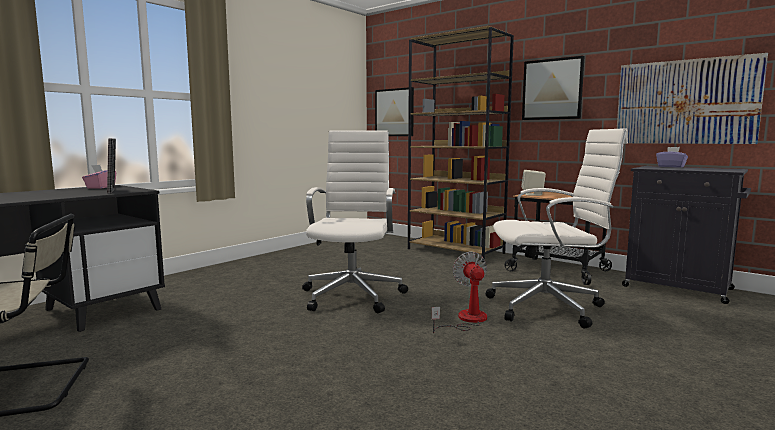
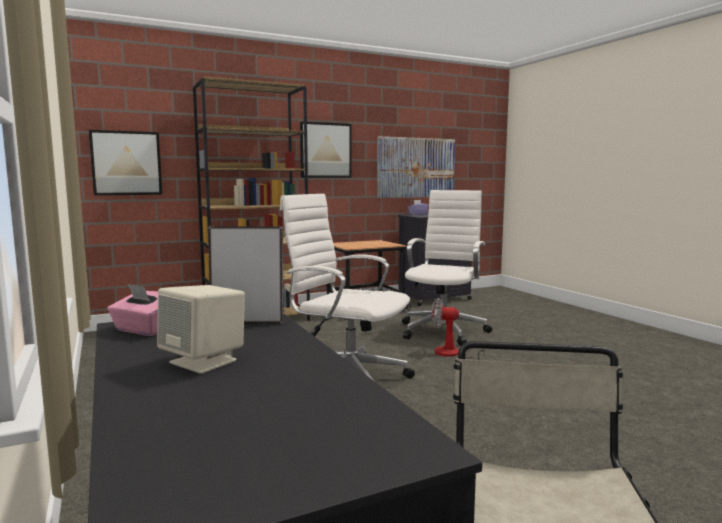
camera: 65 degrees left, 0 degrees up
beige speaker [521,170,546,196] -> beige speaker moved to [157,285,245,374]

